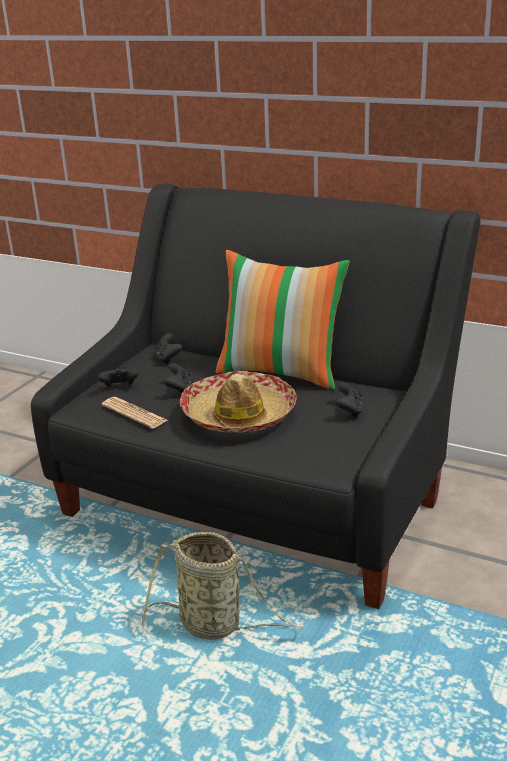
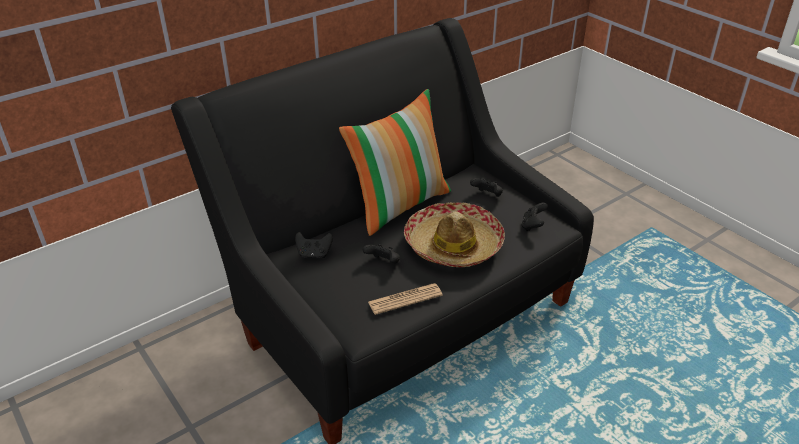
camera: 65 degrees left, 10 degrees up
black game controller [98,367,139,387] -> black game controller moved to [521,203,548,231]
basket [142,532,304,640] -> none

